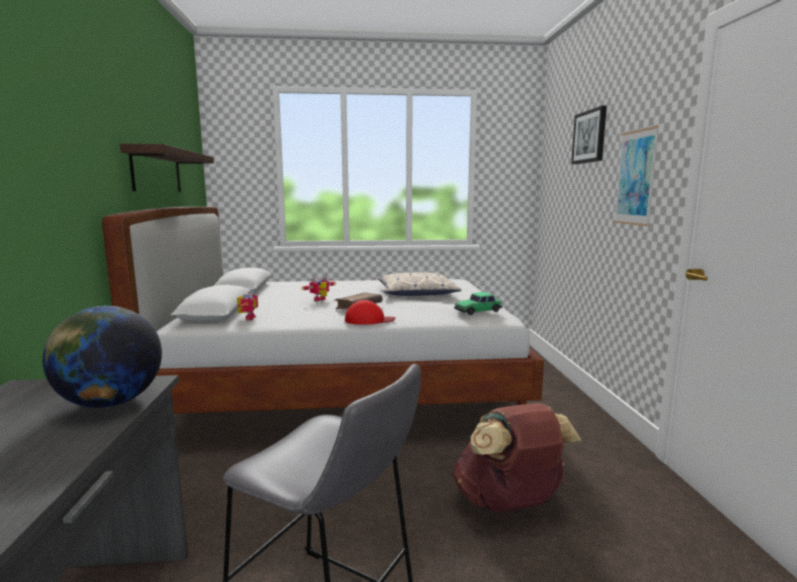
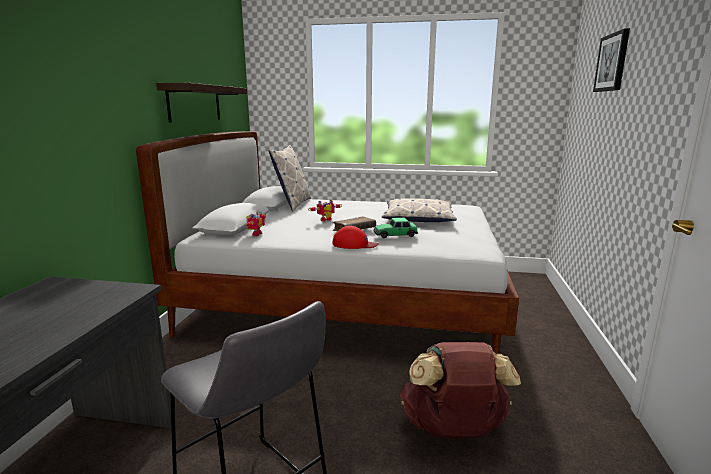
camera: 15 degrees right, 5 degrees up
globe [43,306,162,408] -> none
toy car [454,292,502,315] -> toy car moved to [374,218,418,238]
picture [613,126,659,226] -> none
none -> pillow [269,145,311,211]

